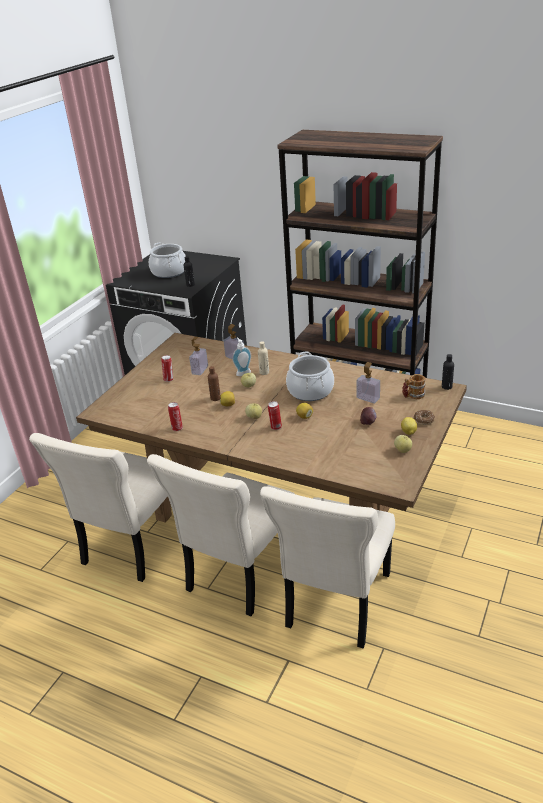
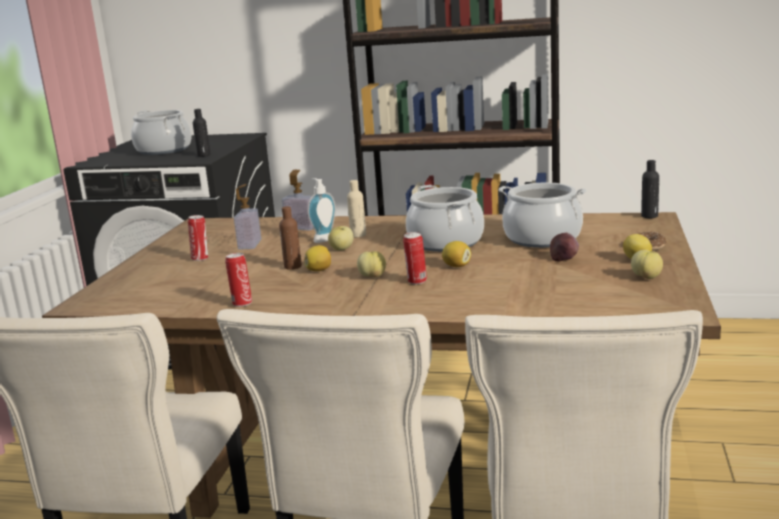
camera: 15 degrees left, 15 degrees down
soap dispenser [356,362,380,404] -> cooking pot [498,183,587,248]
mug [402,374,425,399] -> none

